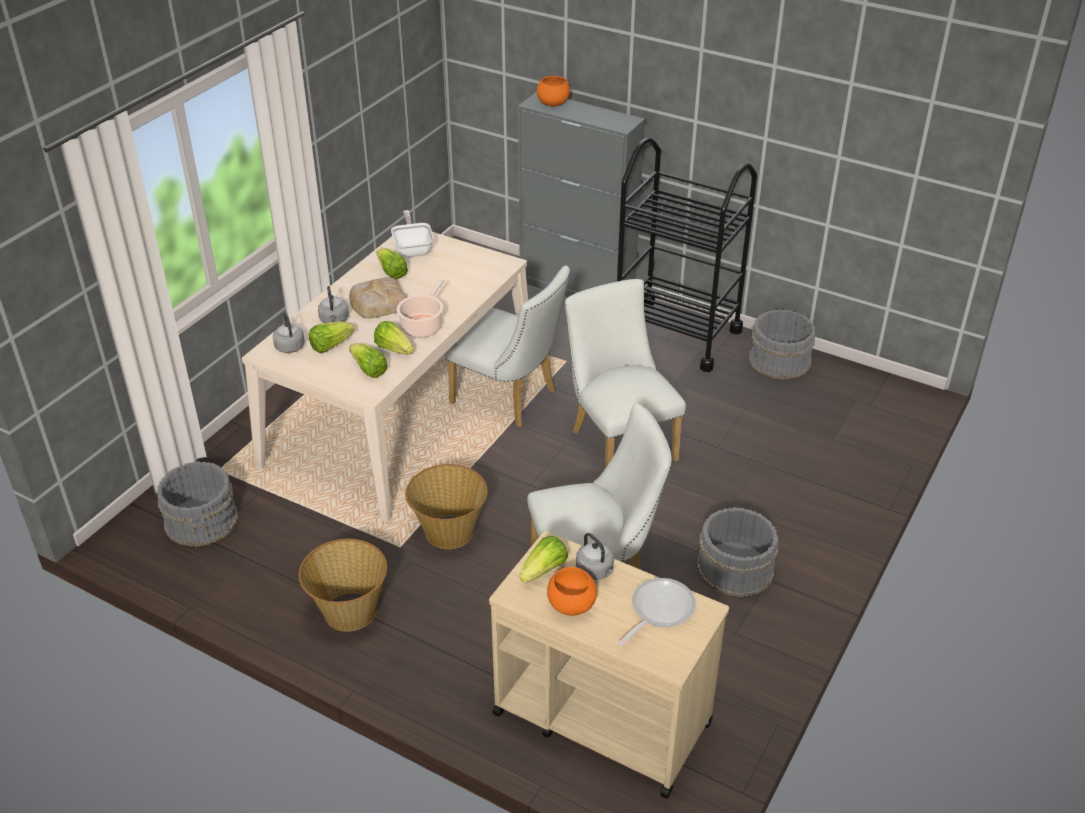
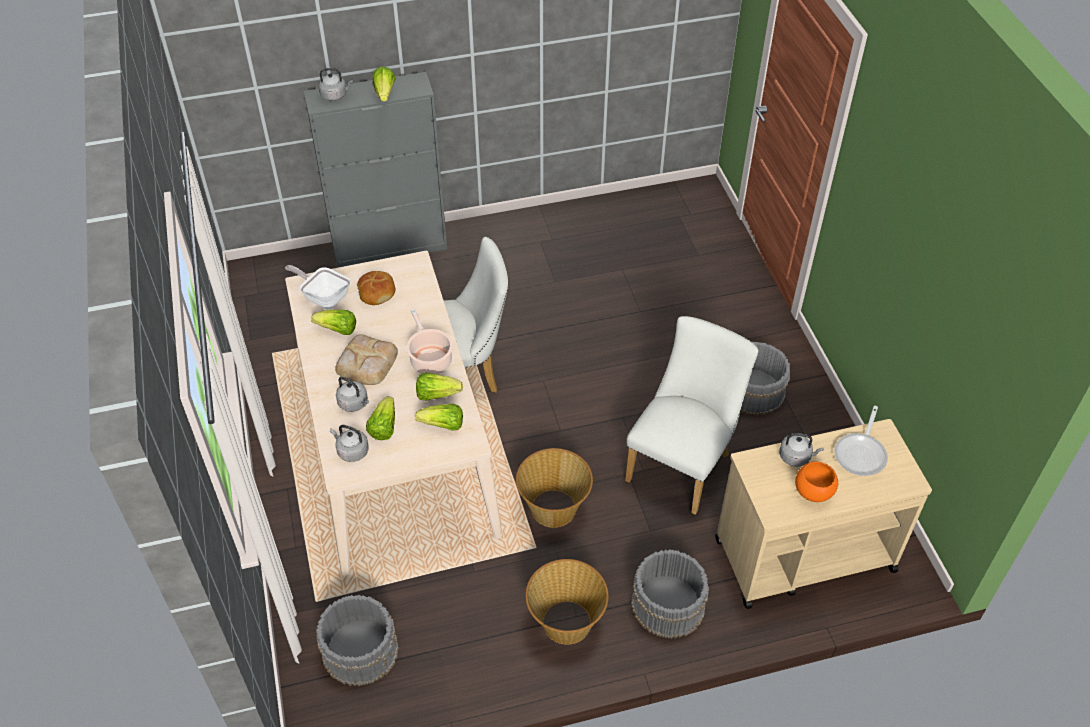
camera: 45 degrees left, 10 degrees up
lettuce [520,536,568,583] -> lettuce moved to [372,66,396,102]
orange bowl [537,76,570,106] -> grey kettle [318,68,353,101]
white chair [565,279,686,468] -> none
black cart [617,138,757,372] -> none
frying pan [618,578,696,646] -> frying pan turned 150 degrees counterclockwise [835,406,888,476]
grey bucket [748,309,815,380] -> grey bucket moved to [631,549,709,639]
none -> bread [357,271,395,305]

